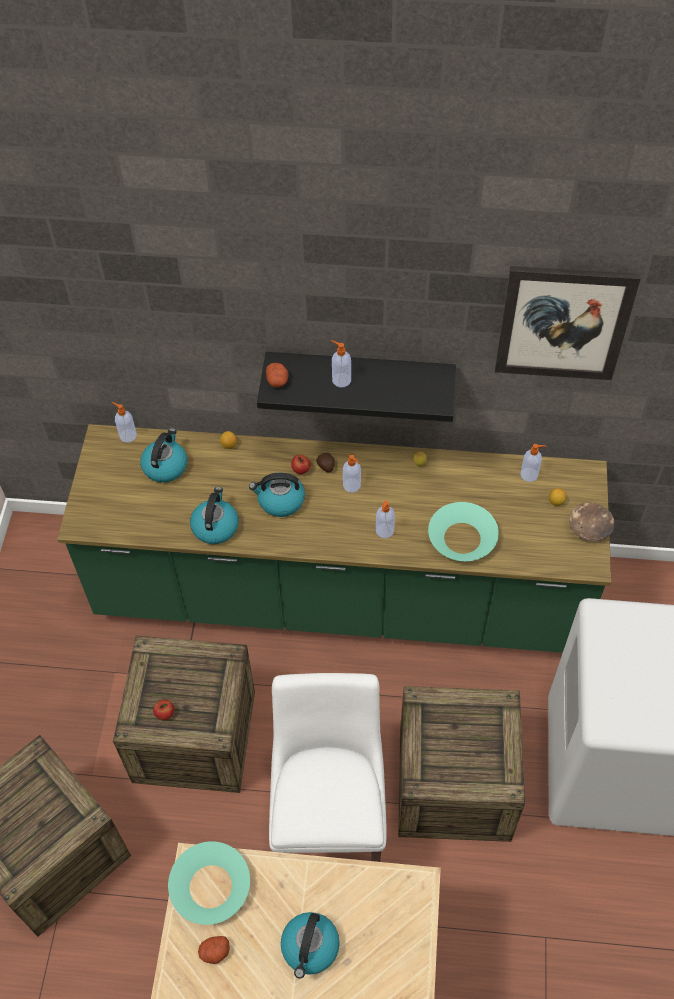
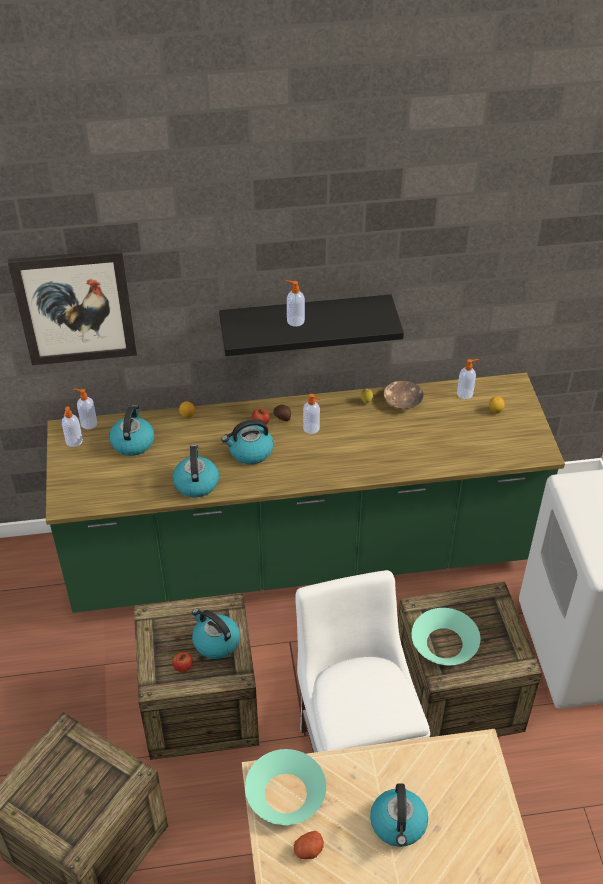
camera: 15 degrees left, 10 degrees down
potato [266,363,289,387] -> none
soap dispenser [376,501,395,538] -> soap dispenser moved to [62,407,83,447]
turquoise bowl [428,502,499,561] -> turquoise bowl moved to [412,608,480,665]
picture [495,266,641,380] -> picture moved to [8,249,137,365]
brown bowl [569,503,615,541] -> brown bowl moved to [384,381,423,409]
none -> kettle [192,608,240,659]

